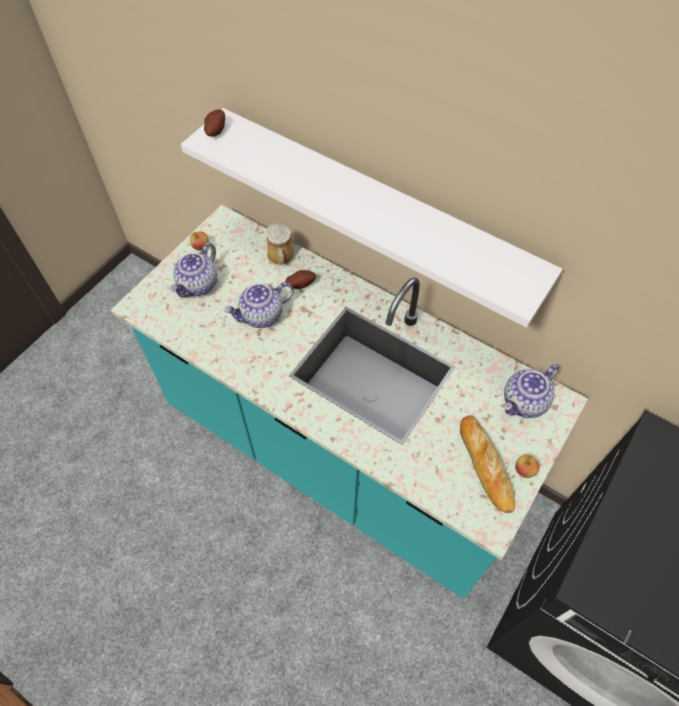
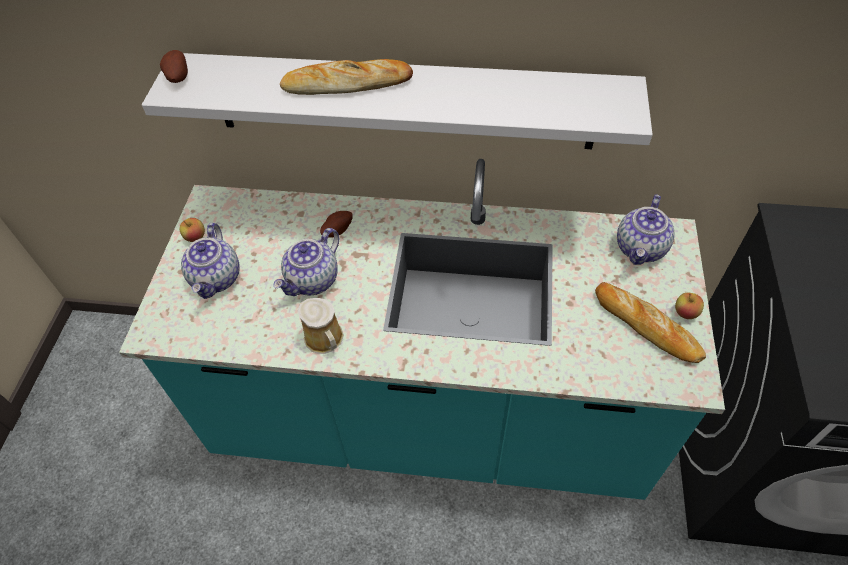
camera: 25 degrees left, 5 degrees down
mug [266,223,295,266] -> mug moved to [297,298,344,354]
none -> bread [280,59,413,95]

